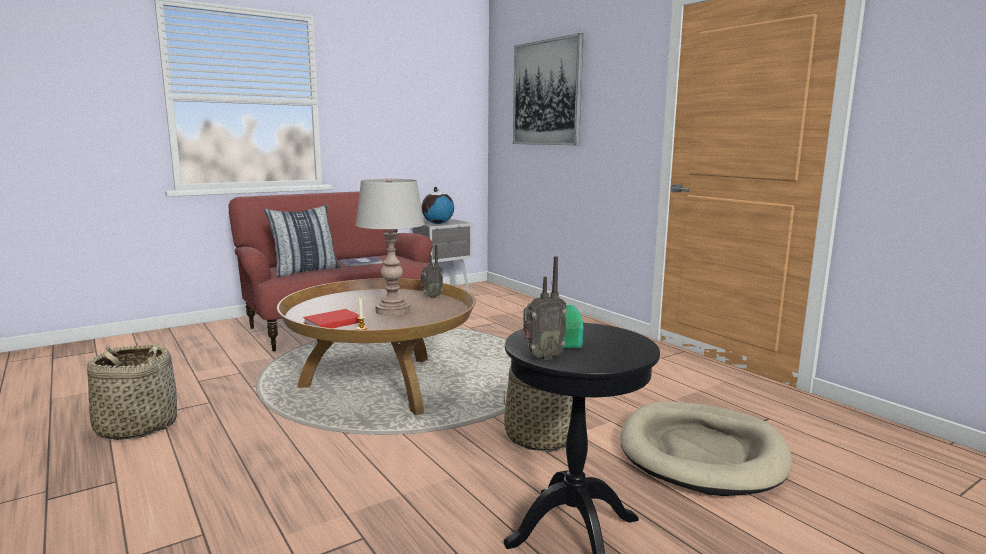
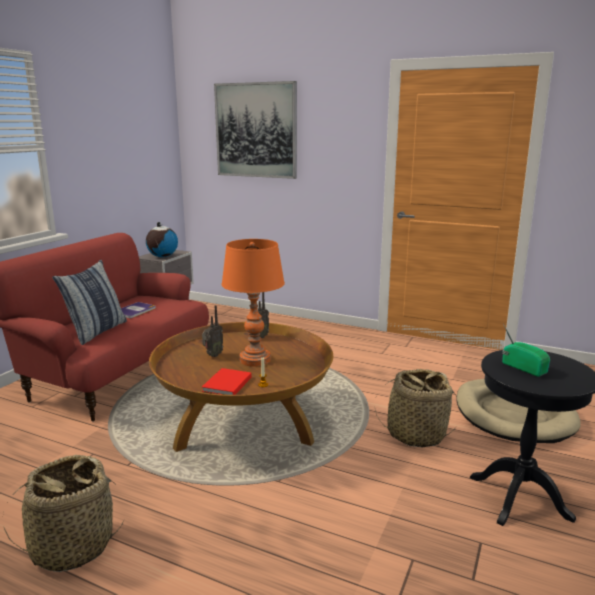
camera: 30 degrees left, 5 degrees up
grey table lamp [356,178,425,316] -> orange table lamp [221,239,285,367]
radio [523,256,567,360] -> radio moved to [202,305,223,357]

